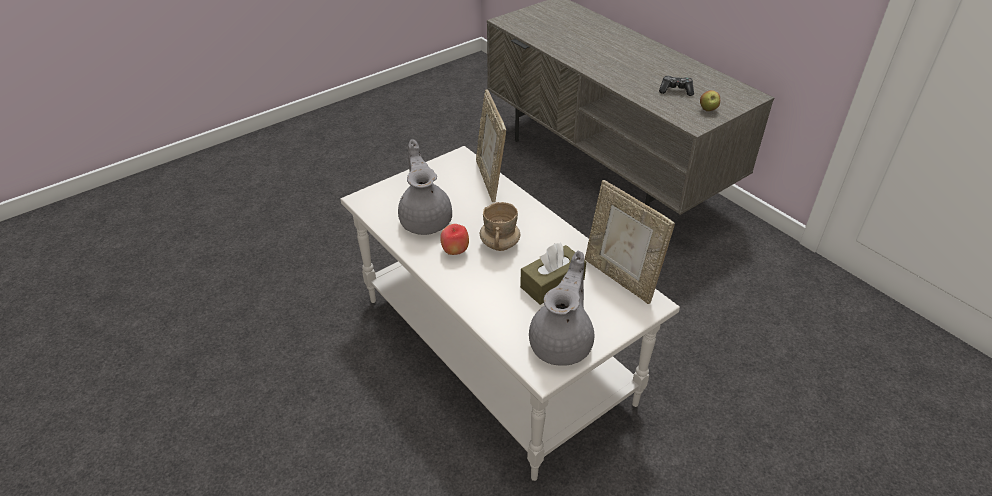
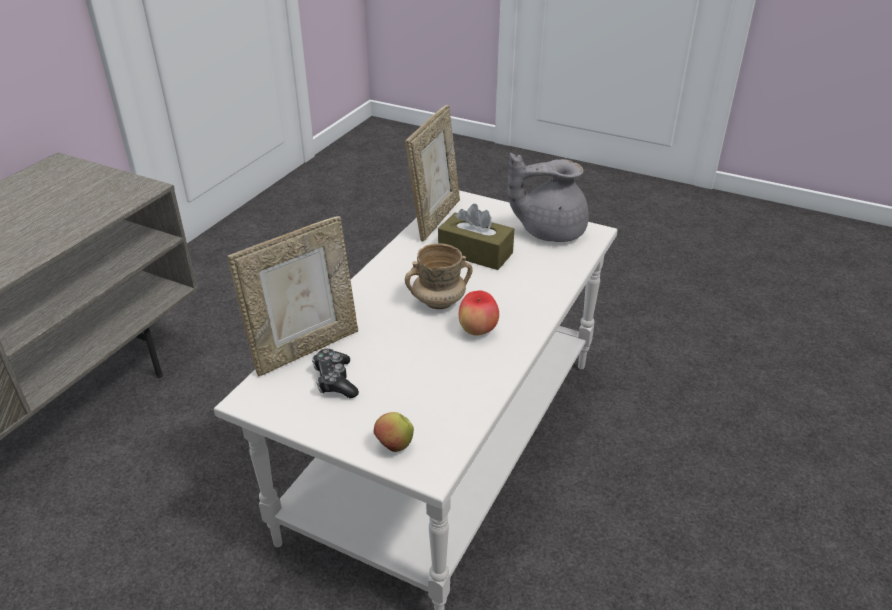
camera: 115 degrees left, 5 degrees down
grey teapot [398,140,452,235] -> none
game controller [659,76,694,96] -> game controller moved to [312,349,359,398]
apple [700,90,720,111] -> apple moved to [373,412,414,452]

